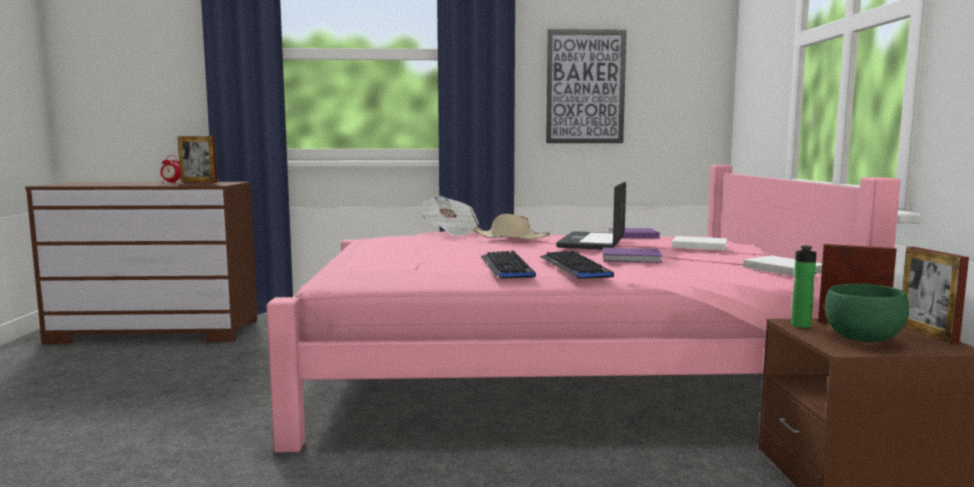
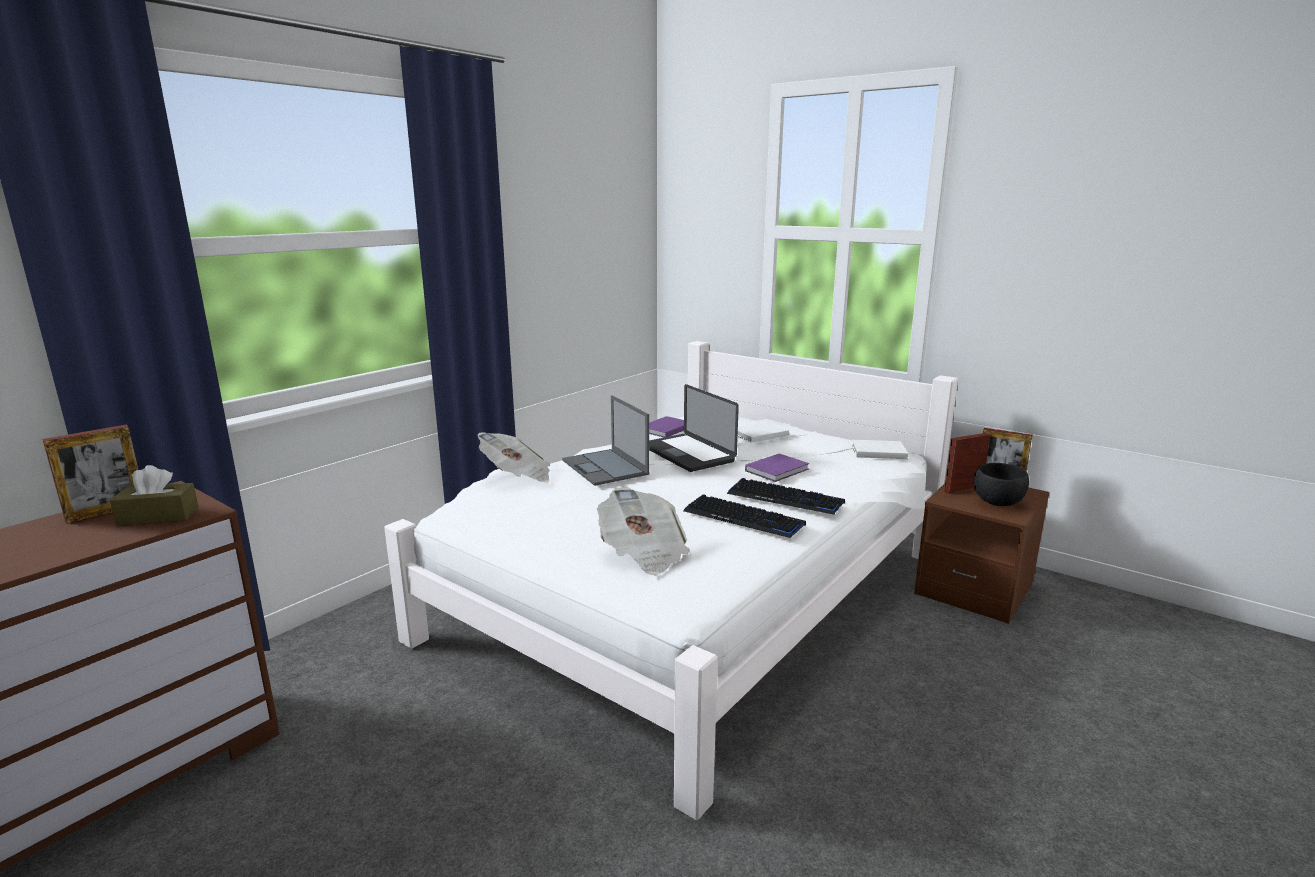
camera: 50 degrees left, 10 degrees up
alarm clock [160,155,181,183] -> none
pink bed [266,165,901,453] -> white bed [384,341,958,820]
beige hat [473,214,550,239] -> laptop [562,395,649,486]
picture [546,29,627,143] -> none
bottle [791,246,817,328] -> none
green bowl [825,284,909,342] -> black bowl [974,463,1029,506]
none -> brown tissue box [110,465,198,526]
none -> newspaper [597,487,690,576]

